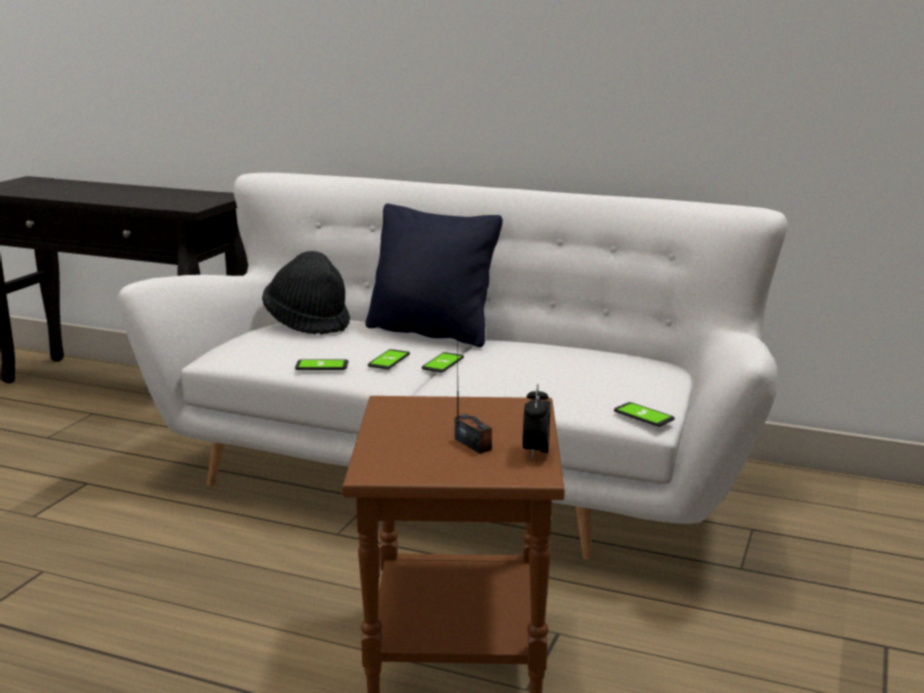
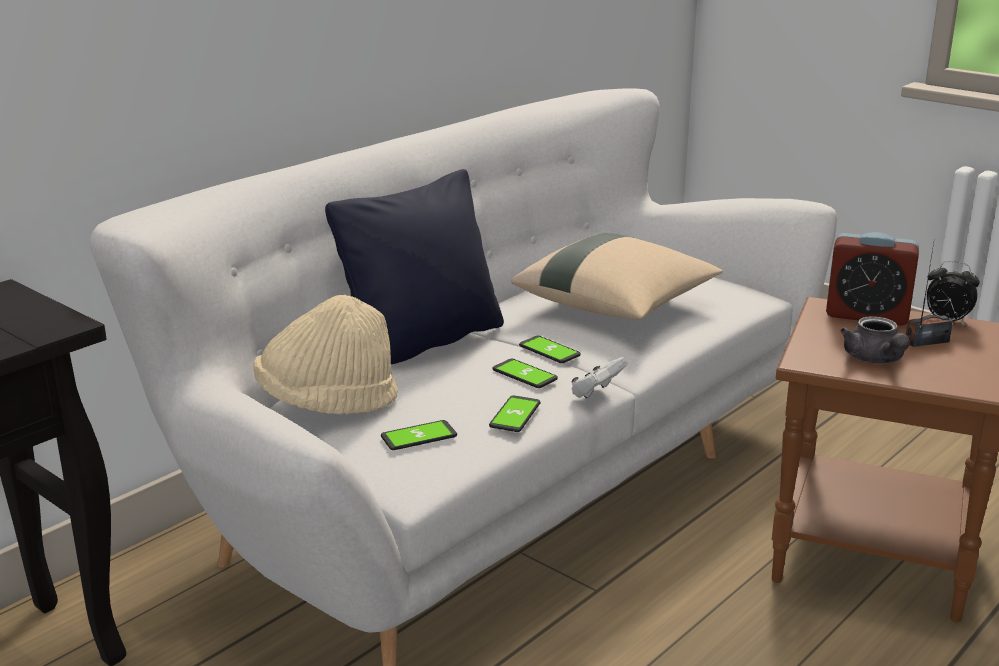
camera: 70 degrees left, 5 degrees up
black hat [262,251,350,335] -> beige hat [253,295,398,414]
phone [614,402,675,427] -> phone moved to [381,420,457,450]
none -> beige pillow [511,233,722,320]
none -> white game controller [572,357,628,398]
none -> alarm clock [826,232,919,326]
none -> grey teapot [840,316,910,363]

